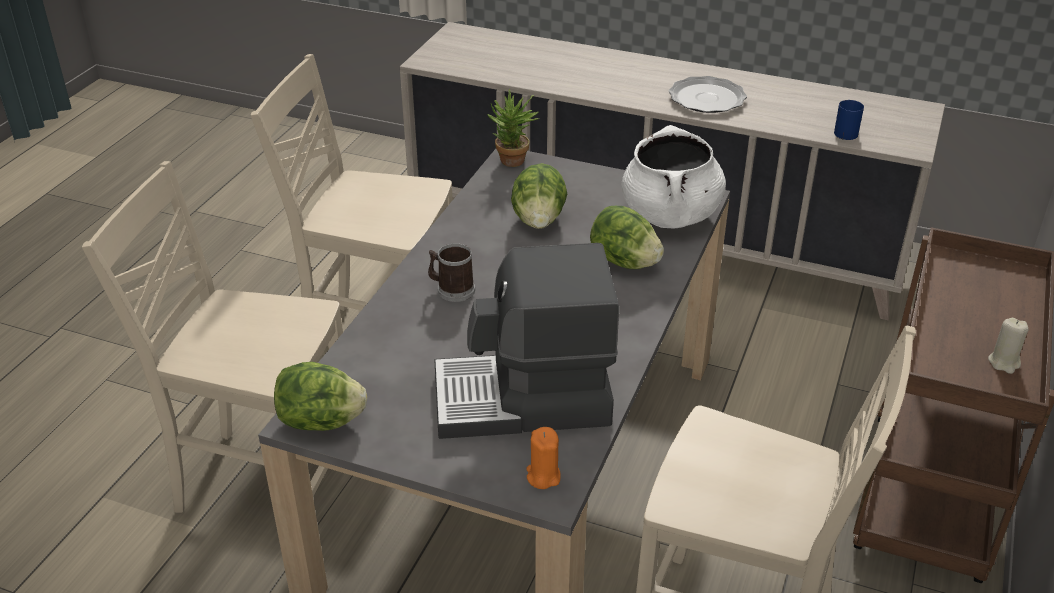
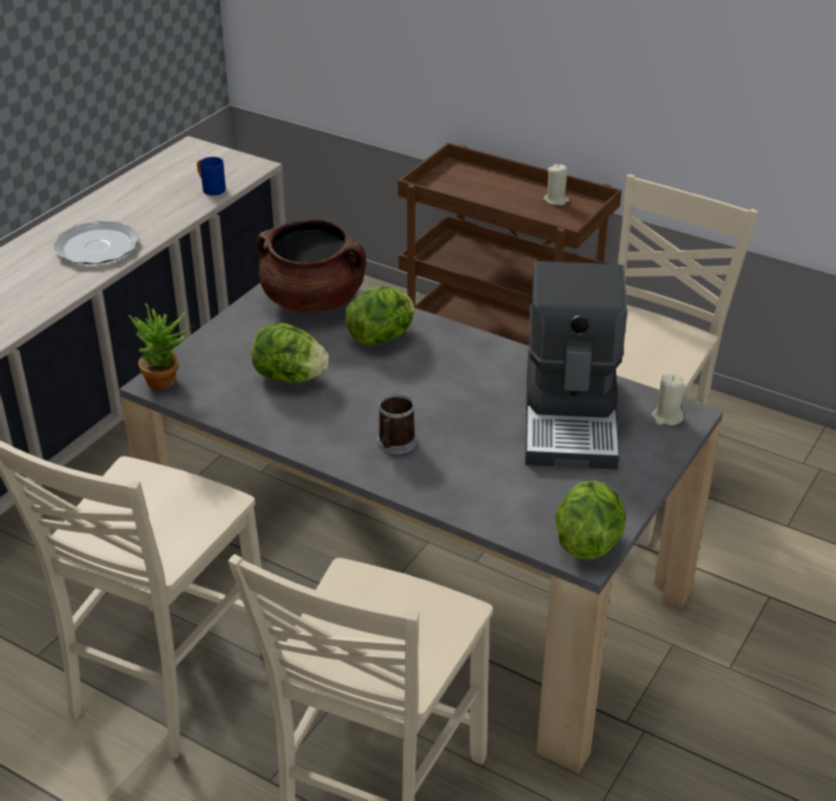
camera: 80 degrees left, 0 degrees up
orange candle [527,427,561,489] -> beige candle [652,374,685,426]
white cooking pot [621,125,726,228] -> brown cooking pot [257,219,366,313]

